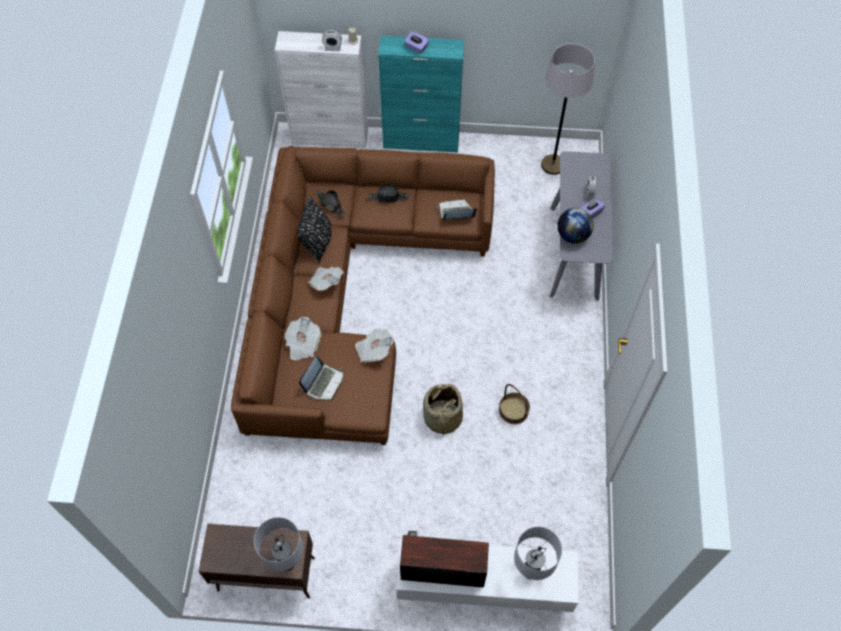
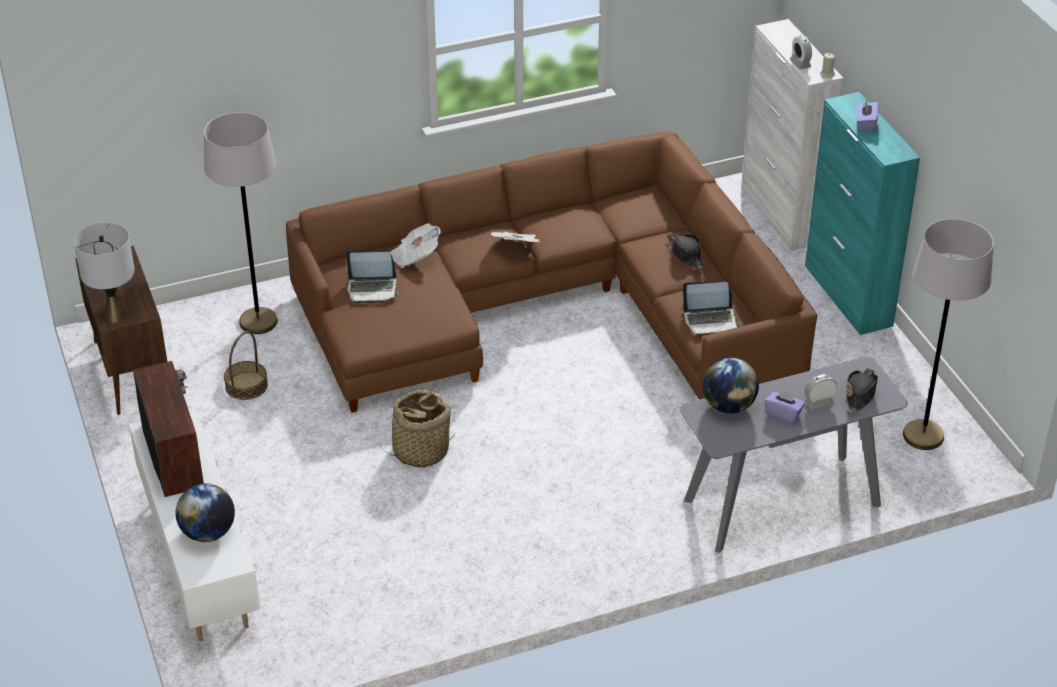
camera: 65 degrees right, 20 degrees down
black pillow [297,196,332,263] -> none
black hat [316,190,346,216] -> black hat moved to [846,368,878,412]
newspaper [355,329,393,363] -> none
laptop [437,199,477,219] -> laptop turned 120 degrees clockwise [682,282,741,336]
basket [499,384,530,424] -> basket moved to [224,331,268,400]
grey table lamp [514,527,562,580] -> globe [176,483,235,542]
none -> grey floor lamp [204,112,278,334]

